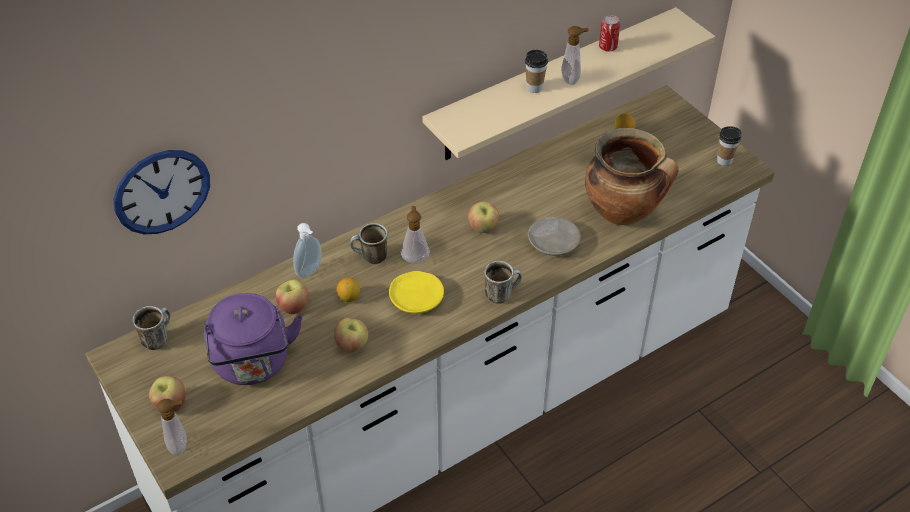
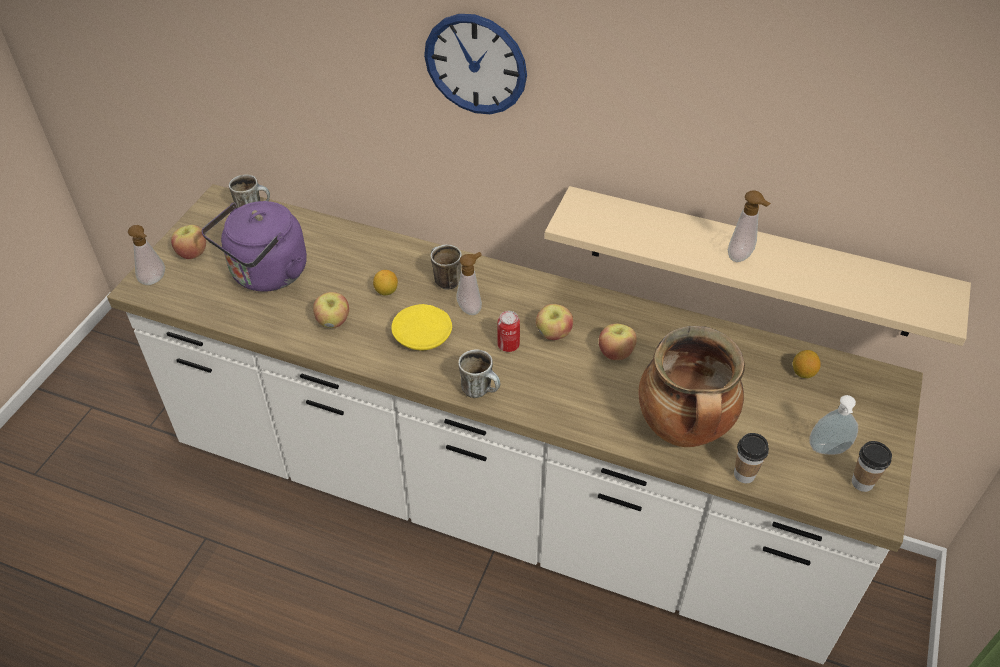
camera: 55 degrees right, 0 degrees up
wall clock [113,150,210,234] -> wall clock moved to [424,14,527,114]
apple [276,279,309,314] -> apple moved to [599,323,637,360]
soap dispenser [293,223,322,278] -> soap dispenser moved to [809,395,858,455]
cup [525,50,548,93] -> cup moved to [734,433,769,483]
beige plate [528,217,581,256] -> none
can [599,15,620,52] -> can moved to [497,311,520,352]

